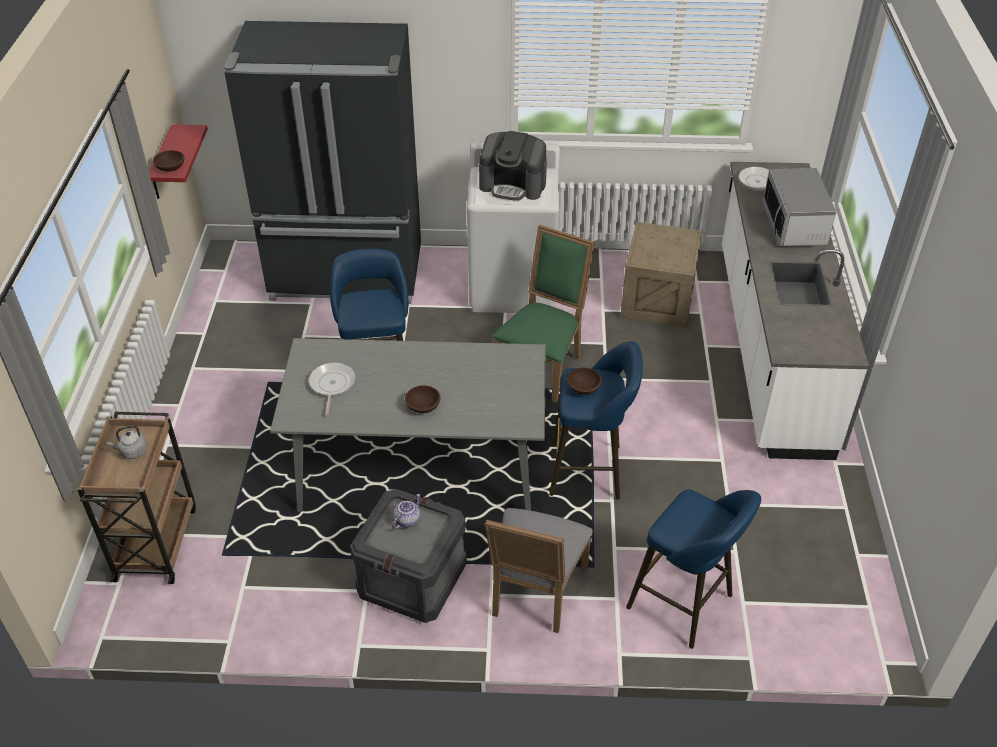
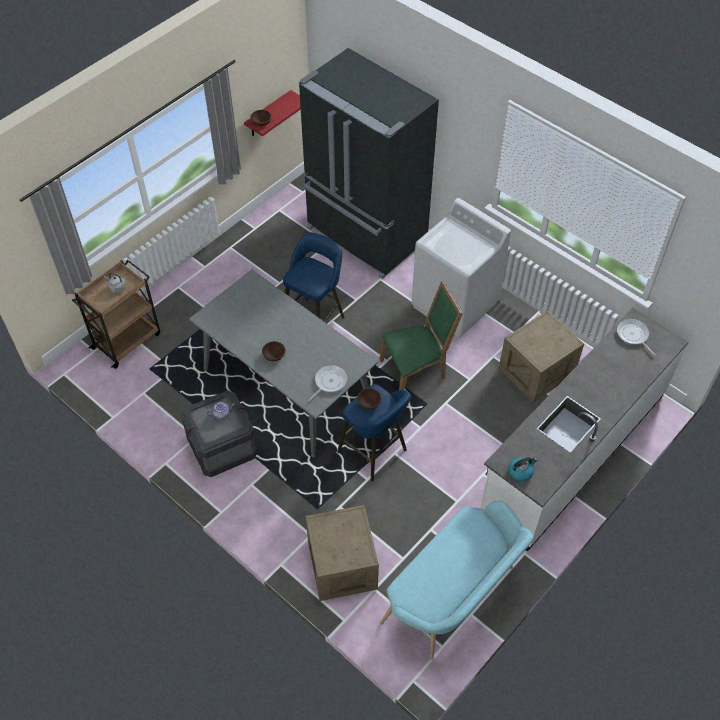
camera: 40 degrees right, 10 degrees up
frying pan [309,362,355,416] -> frying pan moved to [307,365,347,402]
coffee machine [479,131,547,201] -> none
grey chair [485,508,593,633] -> none
blue stool [626,489,761,649] -> crate [306,505,379,601]
microwave [763,168,836,246] -> none
none -> turquoise bench [380,501,533,660]
none -> kettle [508,457,537,482]

